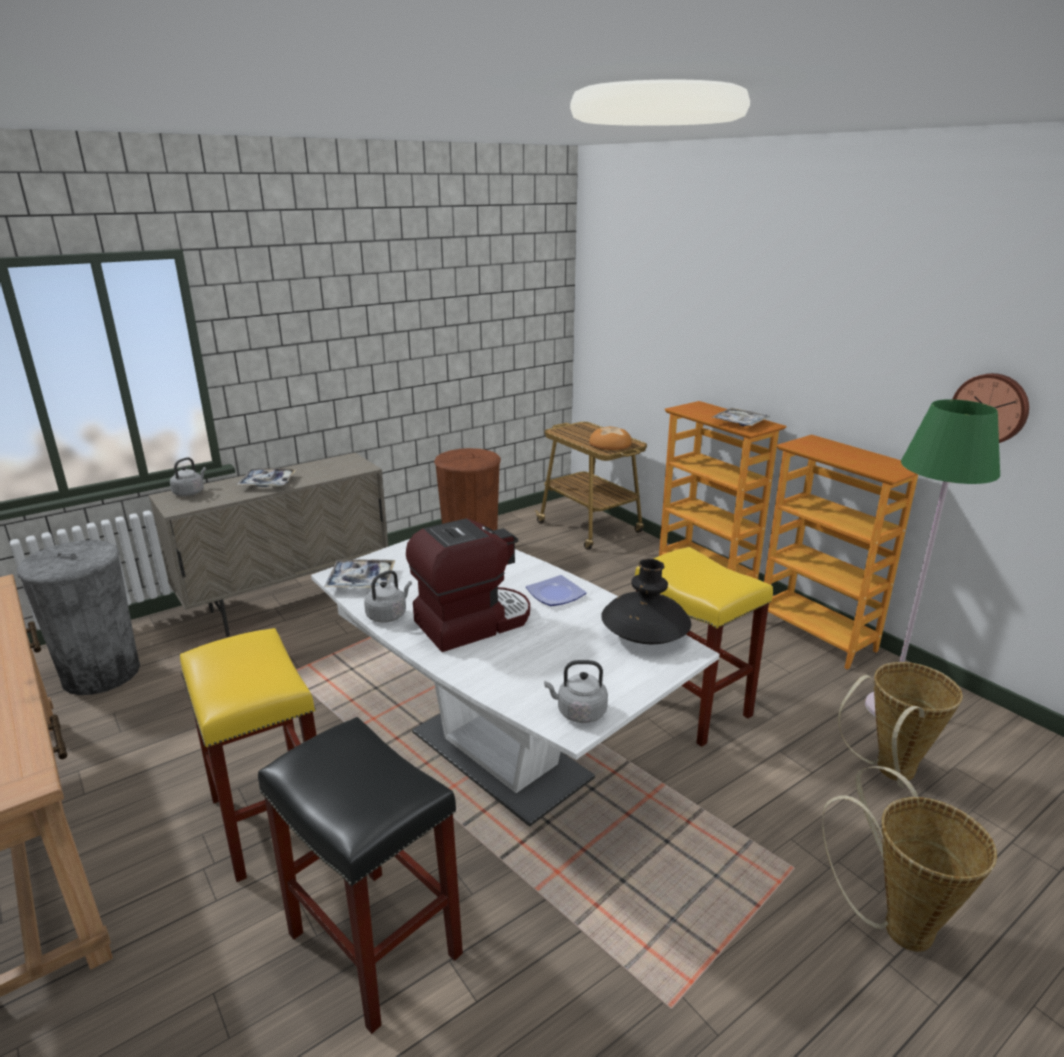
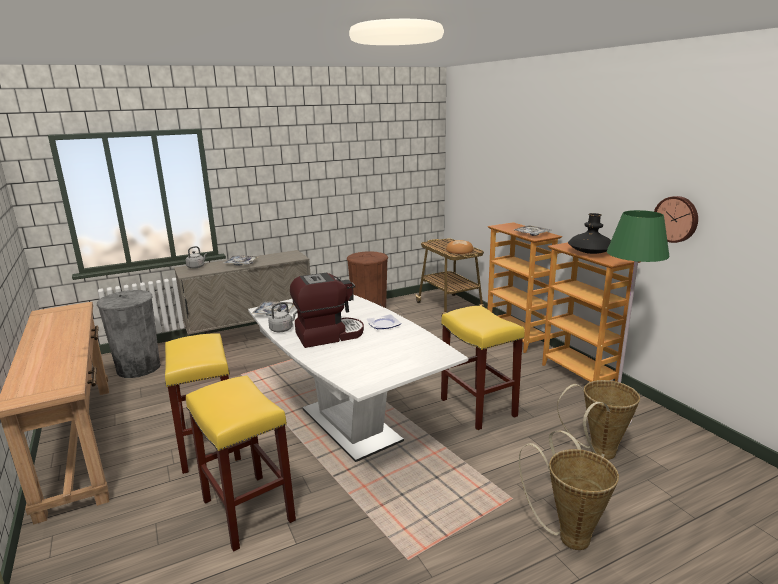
camera: 10 degrees right, 5 degrees down
black stool [258,717,463,1034] -> yellow stool [186,375,296,552]
grey kettle [544,660,608,723] -> none
black vase [601,559,691,644] -> black vase moved to [568,213,611,254]

